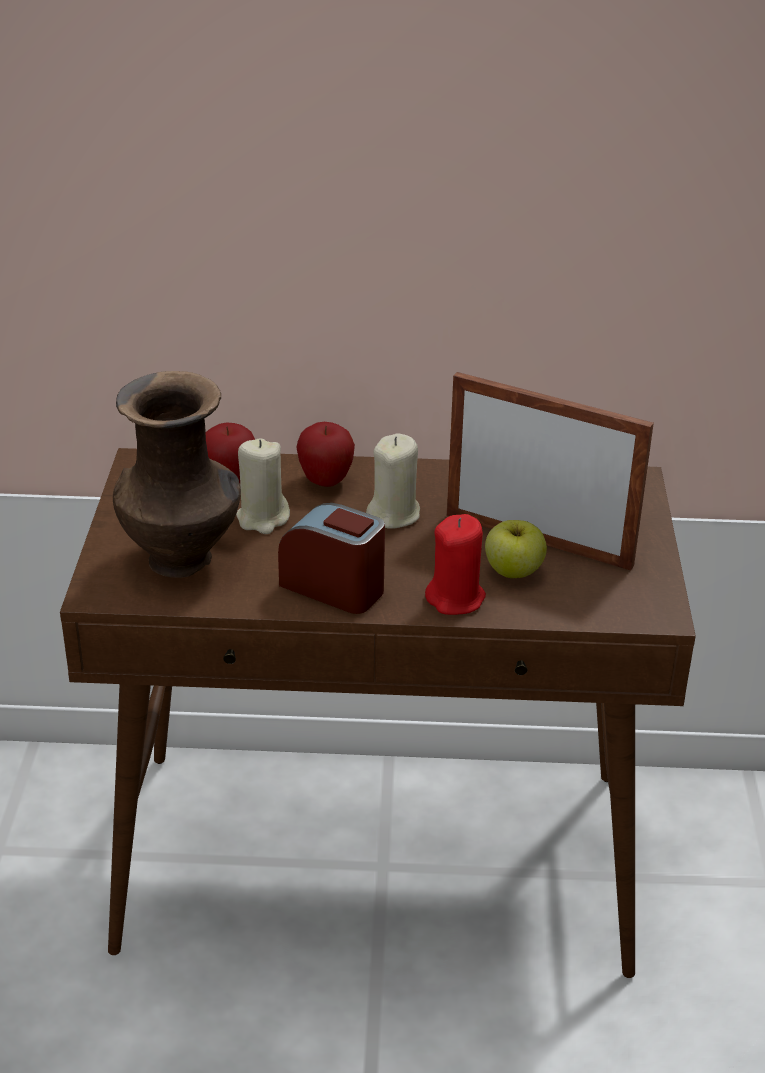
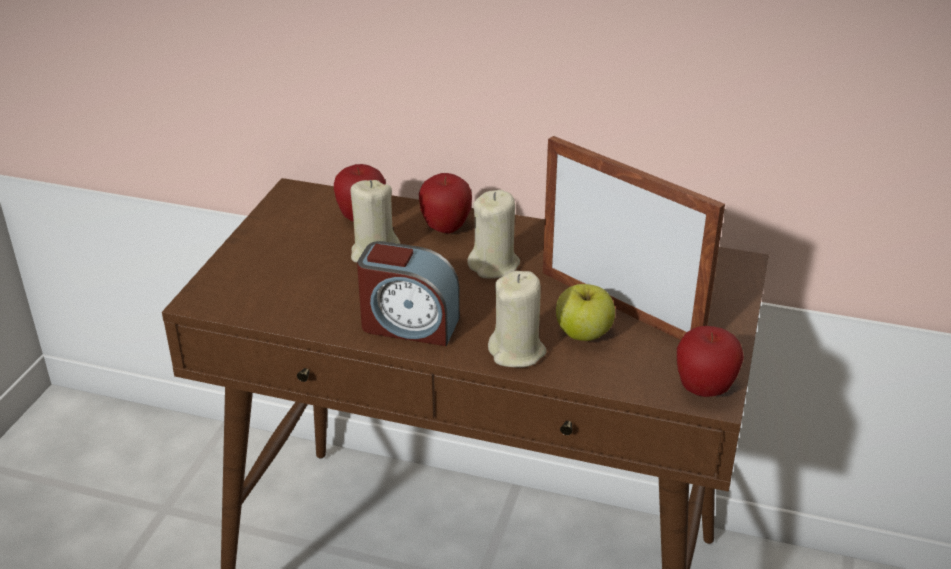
camera: 15 degrees right, 0 degrees up
brown vase [113,371,241,578] -> none
alarm clock [278,503,385,614] -> alarm clock turned 150 degrees clockwise [357,241,460,346]
red candle [425,514,486,615] -> beige candle [488,271,547,368]
none -> apple [677,326,744,397]

